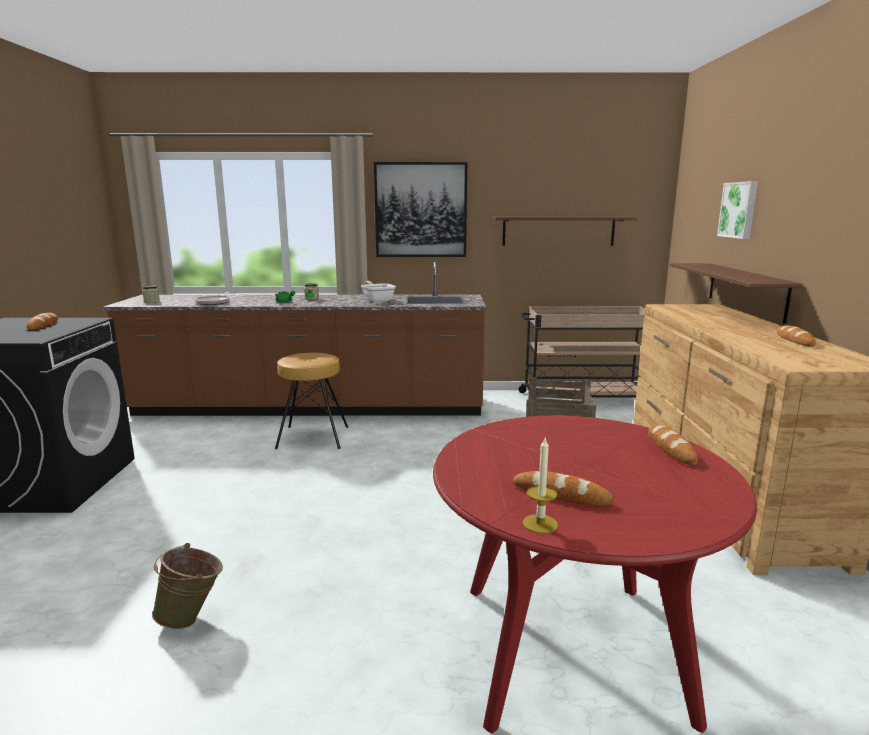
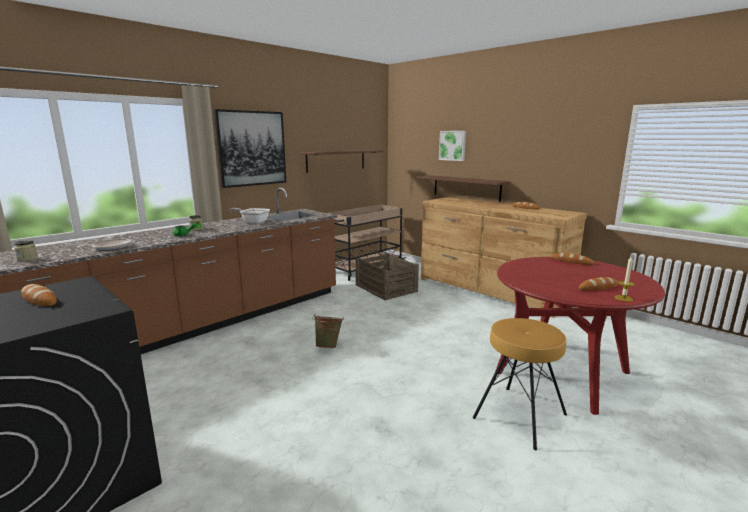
camera: 45 degrees left, 0 degrees up
green bucket [152,543,223,629] -> green bucket moved to [313,314,344,348]
brown stool [275,352,348,449] -> brown stool moved to [473,318,567,450]

